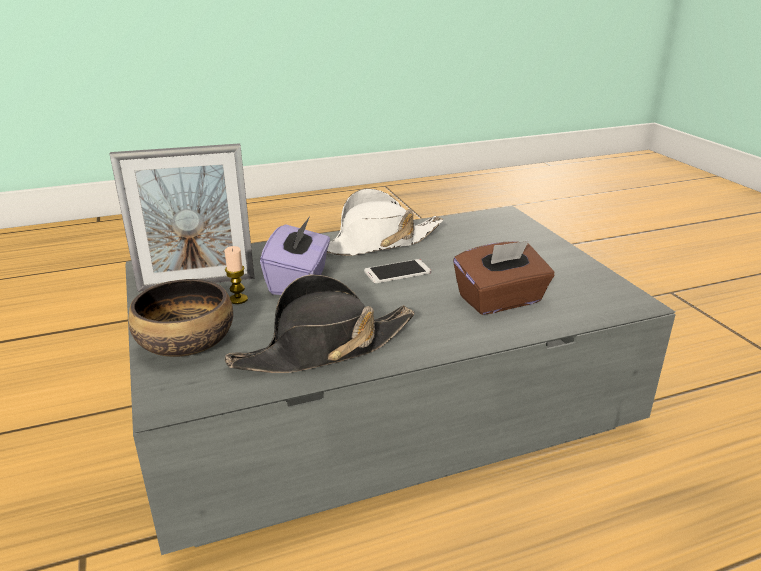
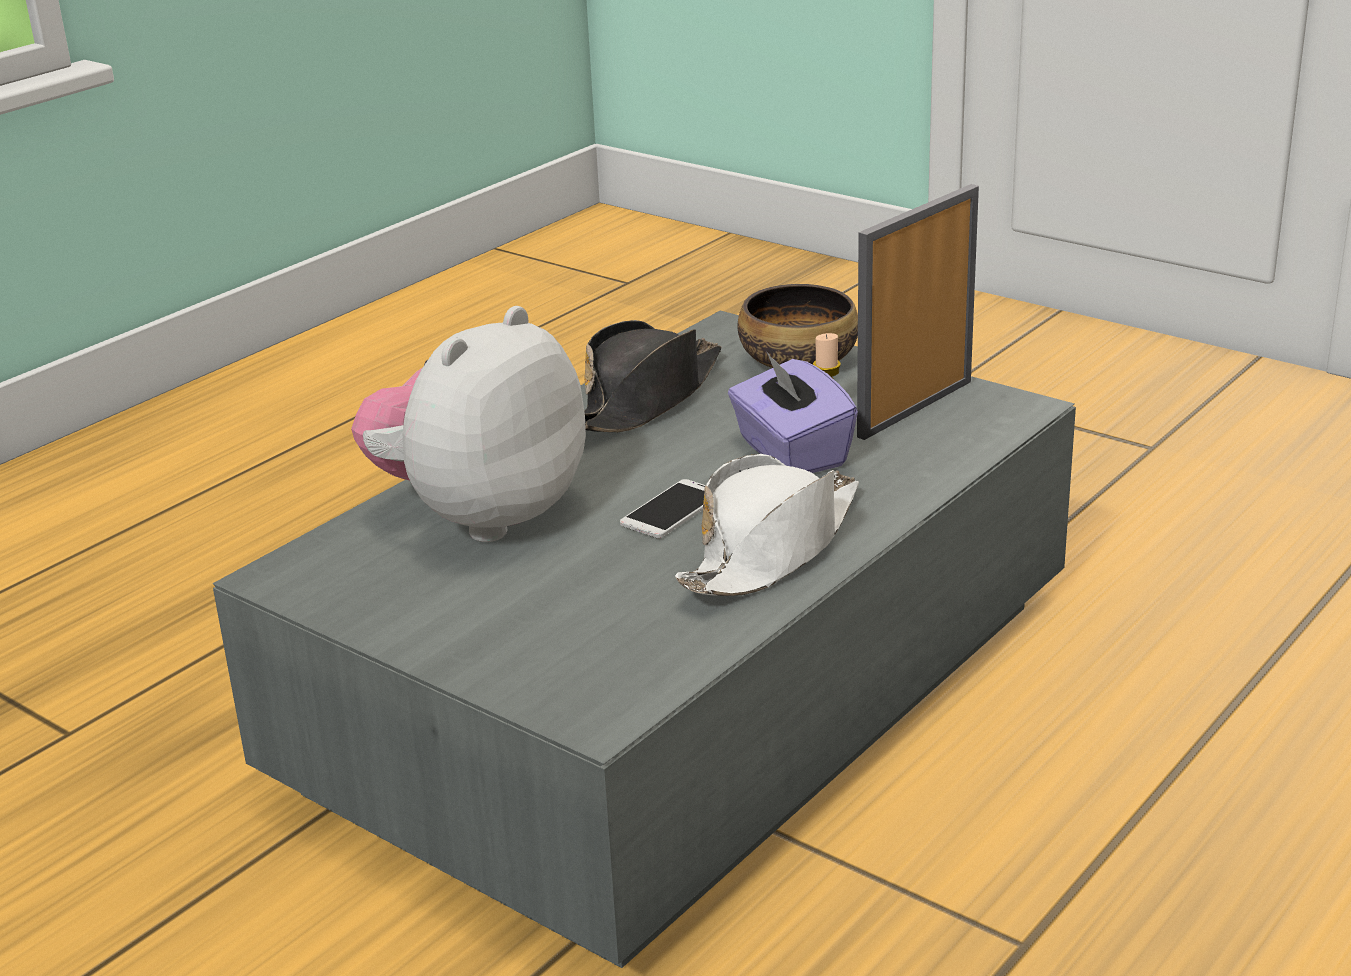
camera: 150 degrees right, 0 degrees up
brown tissue box [453,240,555,315] -> plush toy [351,306,586,542]

